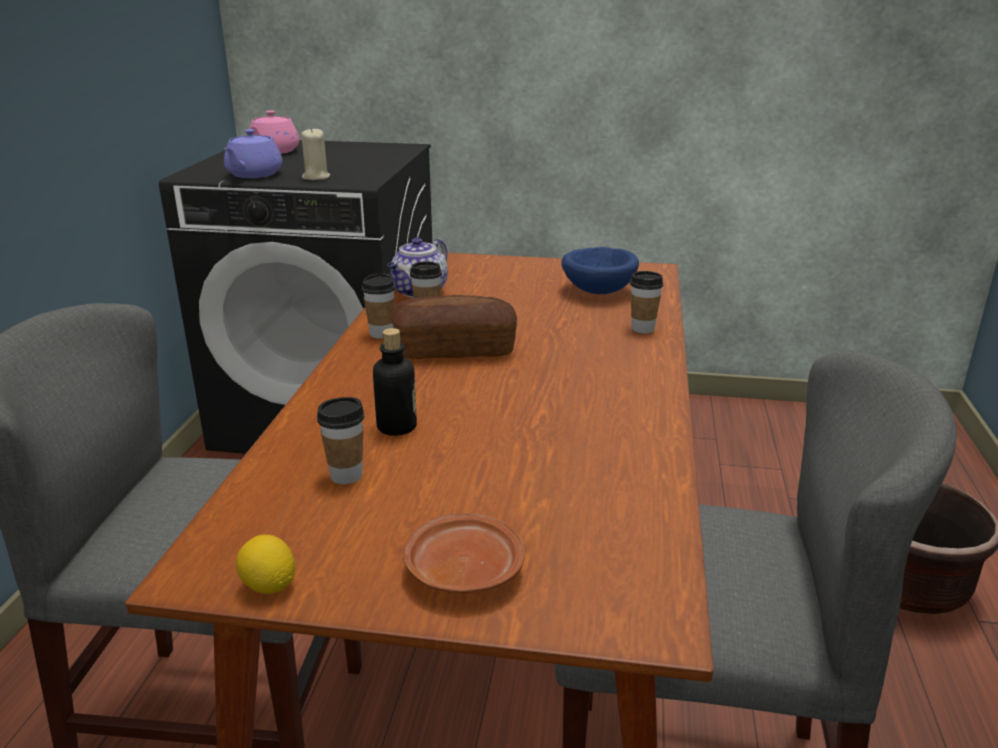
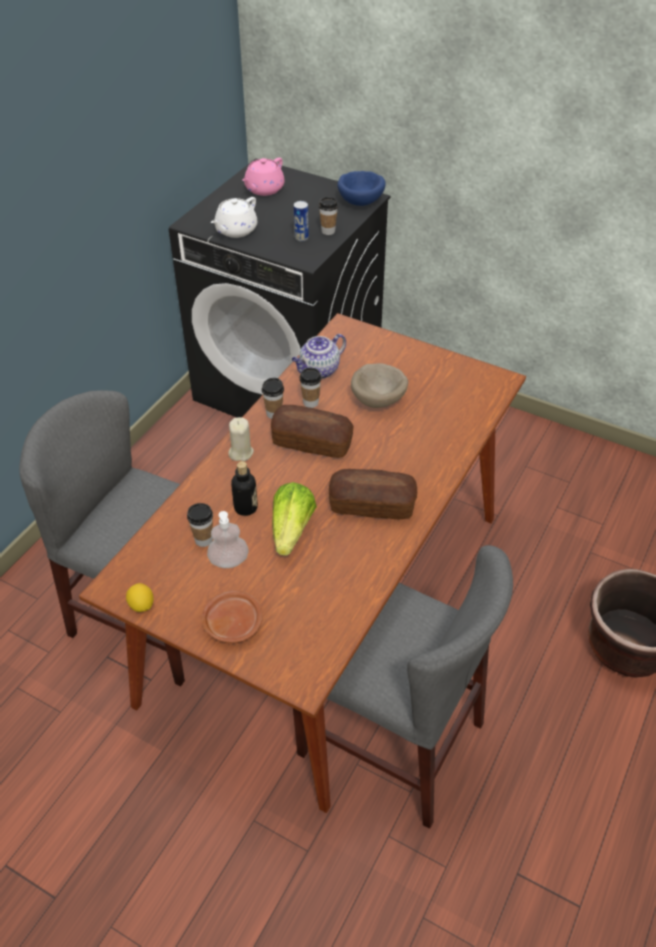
camera: 20 degrees right, 20 degrees up
purple teapot [224,129,282,178] -> white teapot [211,197,257,238]
beige candle [301,127,330,180] -> beige candle moved to [229,417,254,461]
blue bowl [561,247,639,294] -> blue bowl moved to [337,171,386,206]
cup [630,271,663,333] -> cup moved to [319,197,338,235]
none -> soap dispenser [207,511,249,568]
none -> lettuce [272,482,317,556]
none -> can [294,201,309,241]
none -> bread [329,469,417,520]
none -> beige bowl [351,363,408,408]

